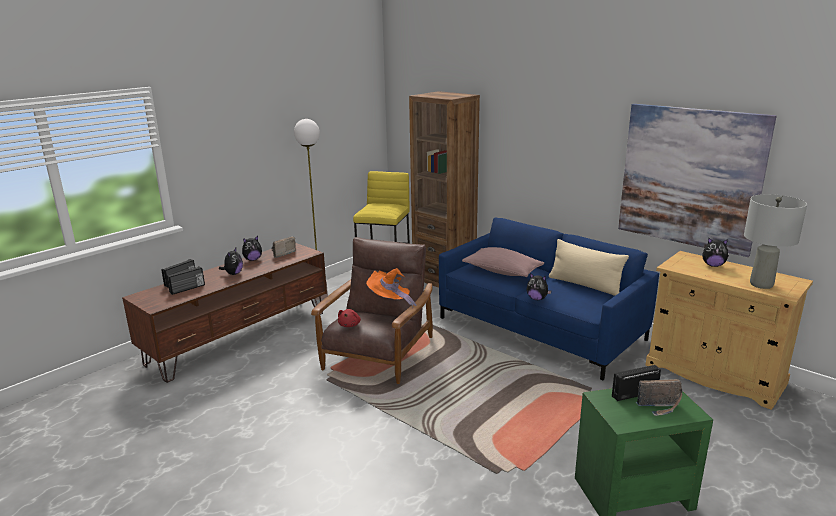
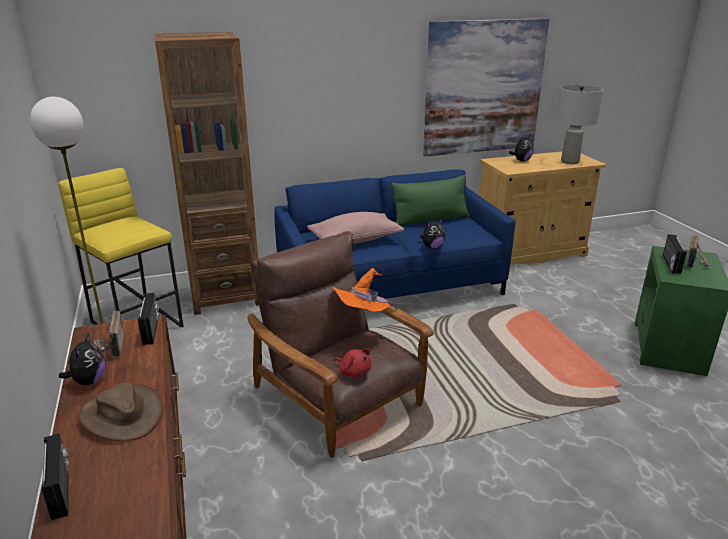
camera: 60 degrees left, 5 degrees up
radio [167,266,205,295] -> radio moved to [138,293,159,345]
plush toy [219,248,243,275] -> brown hat [78,383,162,441]
beige pillow [549,239,629,296] -> green pillow [391,175,469,226]

